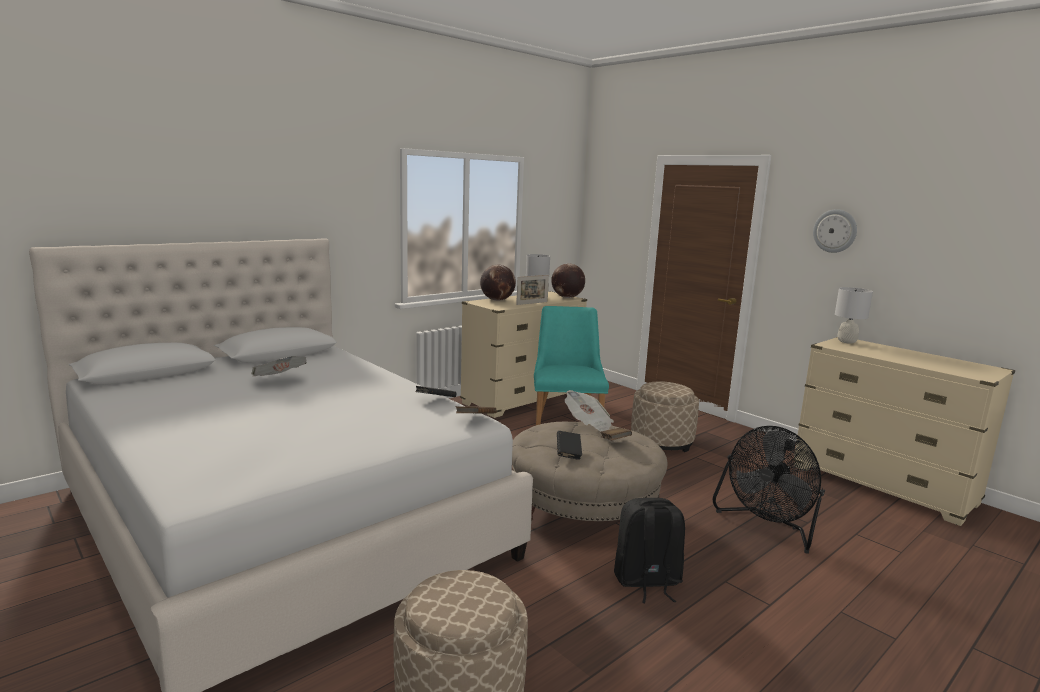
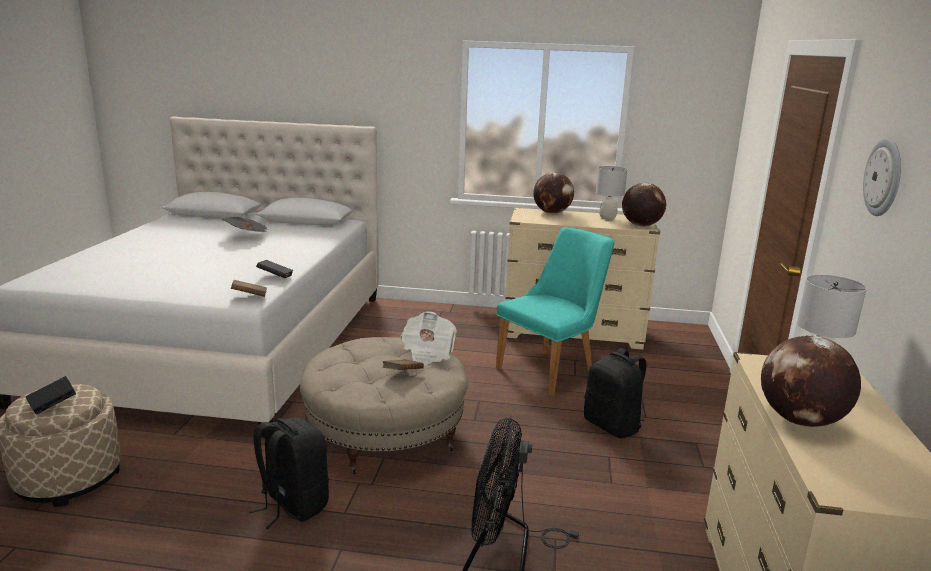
camera: 50 degrees right, 5 degrees up
picture frame [516,275,549,305] -> none
black book [557,431,582,460] -> black book moved to [26,376,76,414]
beige ottoman [631,381,699,452] -> black backpack [584,348,647,438]
none -> globe [761,336,861,427]

